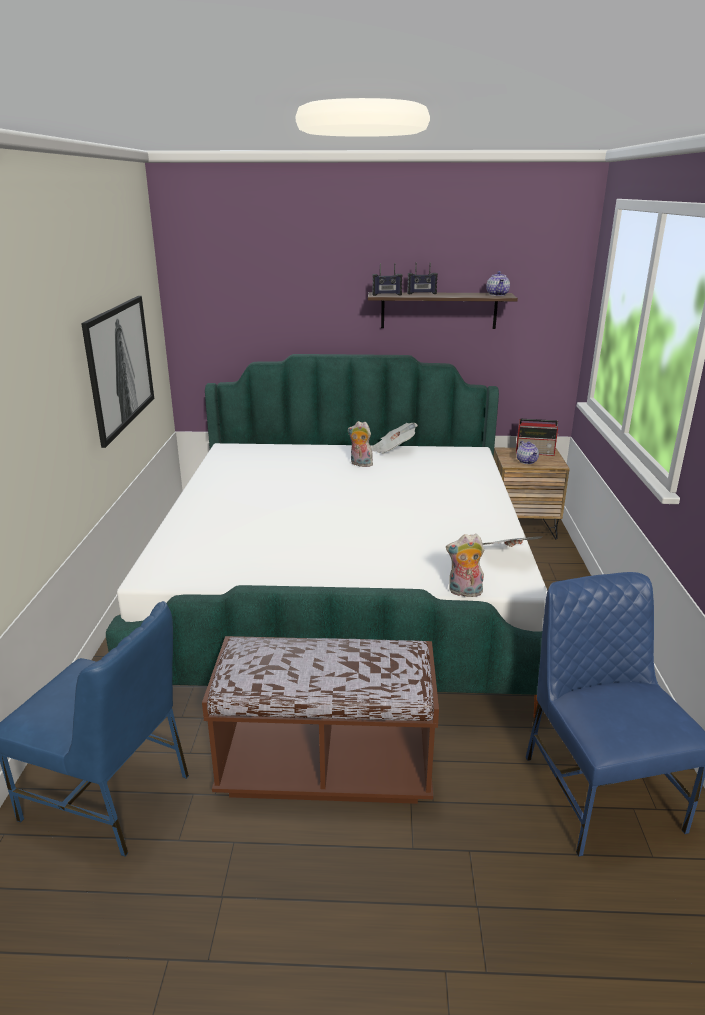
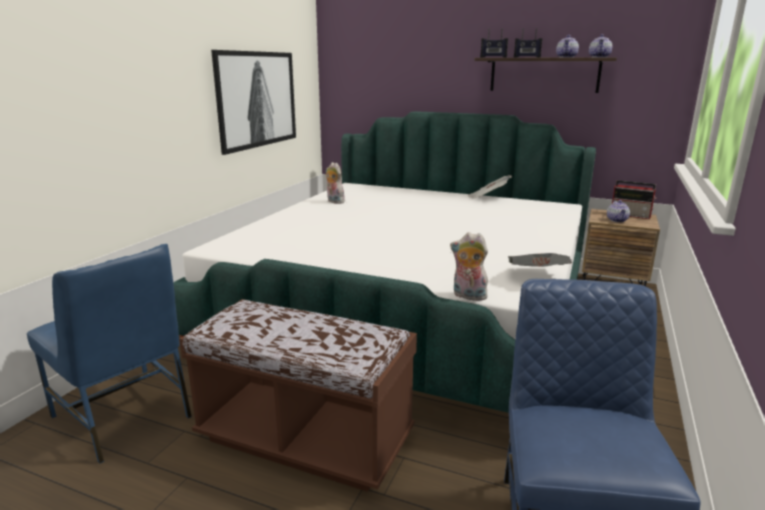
camera: 20 degrees right, 5 degrees down
plush toy [348,421,376,467] -> plush toy moved to [326,162,346,204]
none -> teapot [556,35,579,57]

